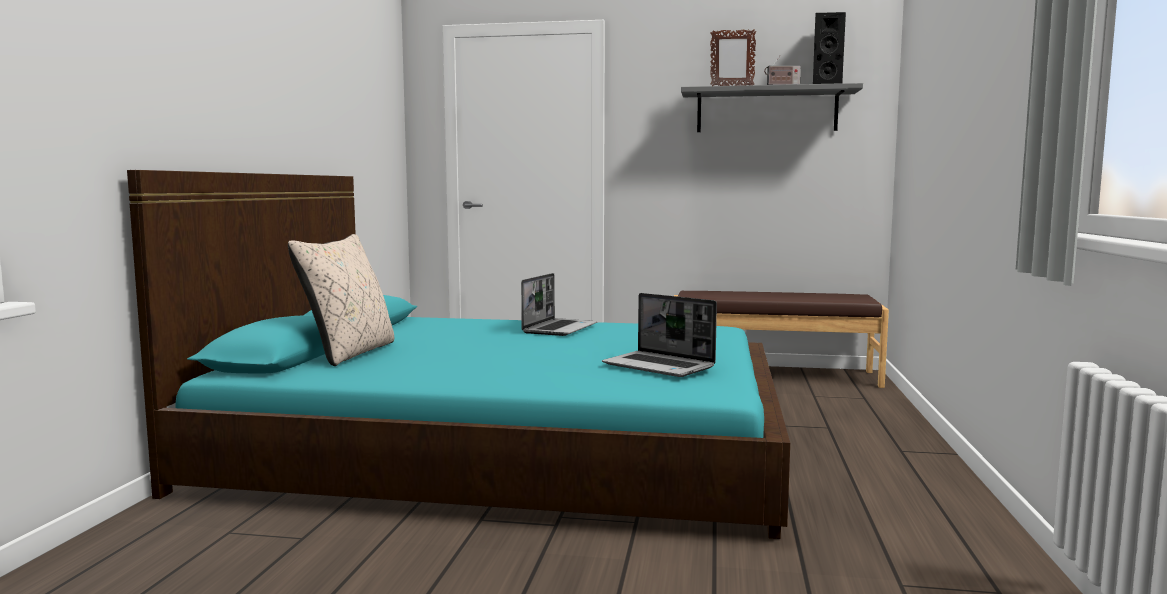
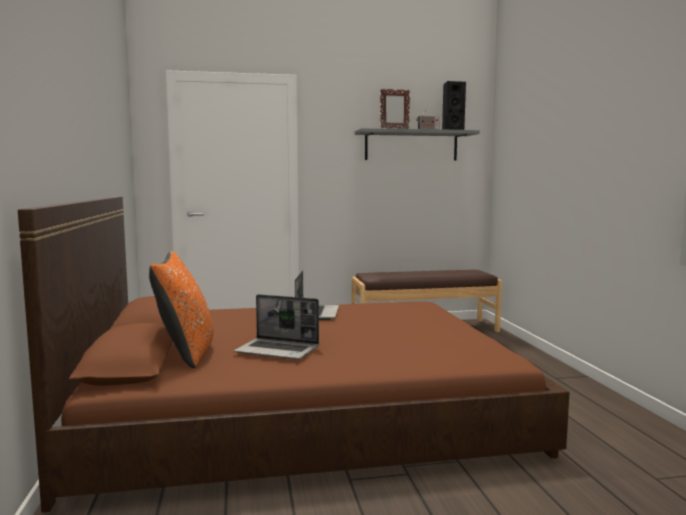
camera: 20 degrees left, 0 degrees up
turquoise bed [127,170,790,539] -> brown bed [18,197,570,512]
beige pillow [288,234,394,366] -> orange pillow [149,251,213,368]
laptop [602,293,717,377] -> laptop moved to [234,294,319,360]

